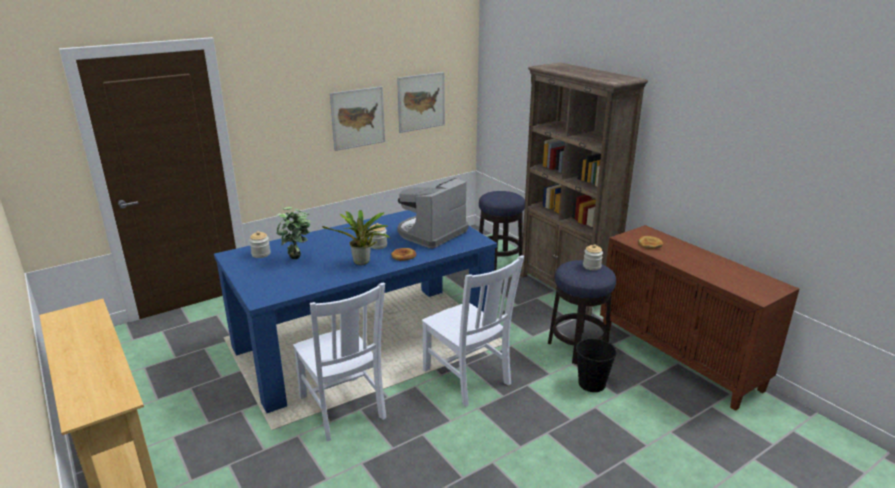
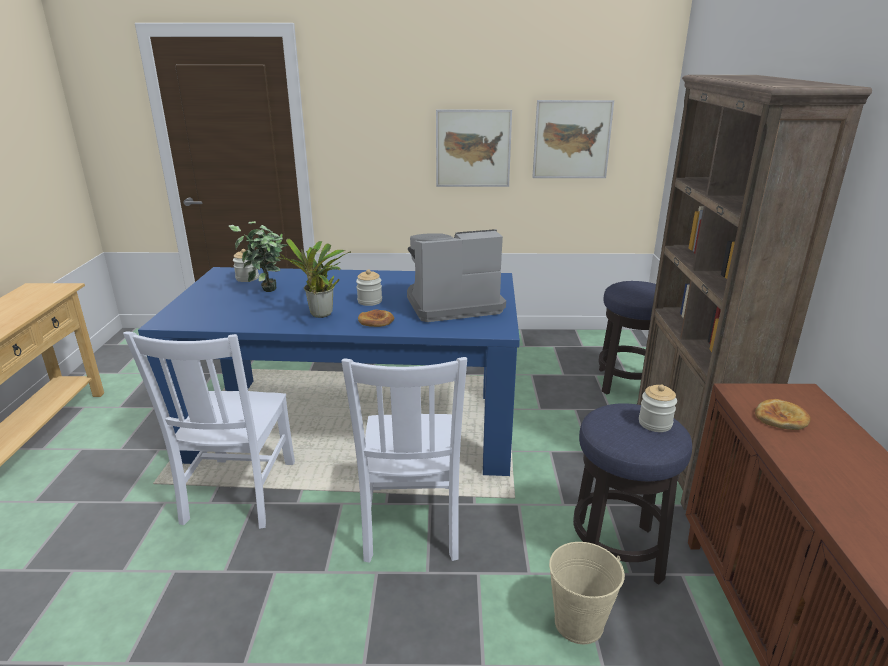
camera: 35 degrees right, 0 degrees up
black bucket [576,338,617,392] -> beige bucket [549,542,625,644]

